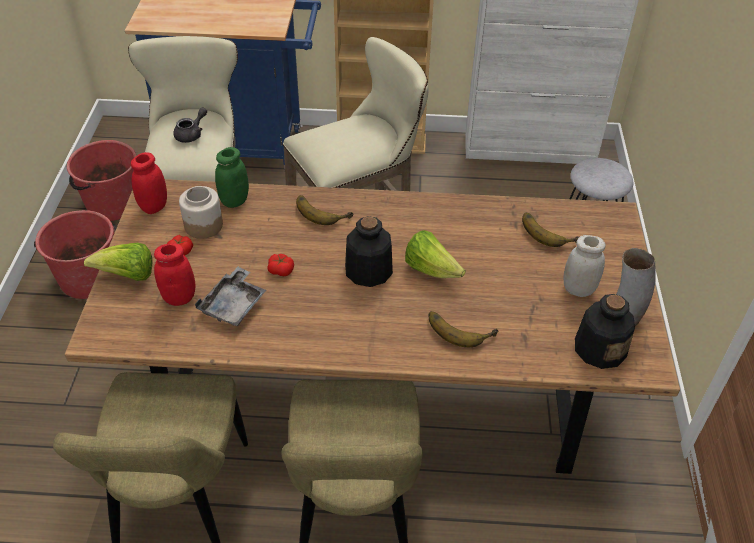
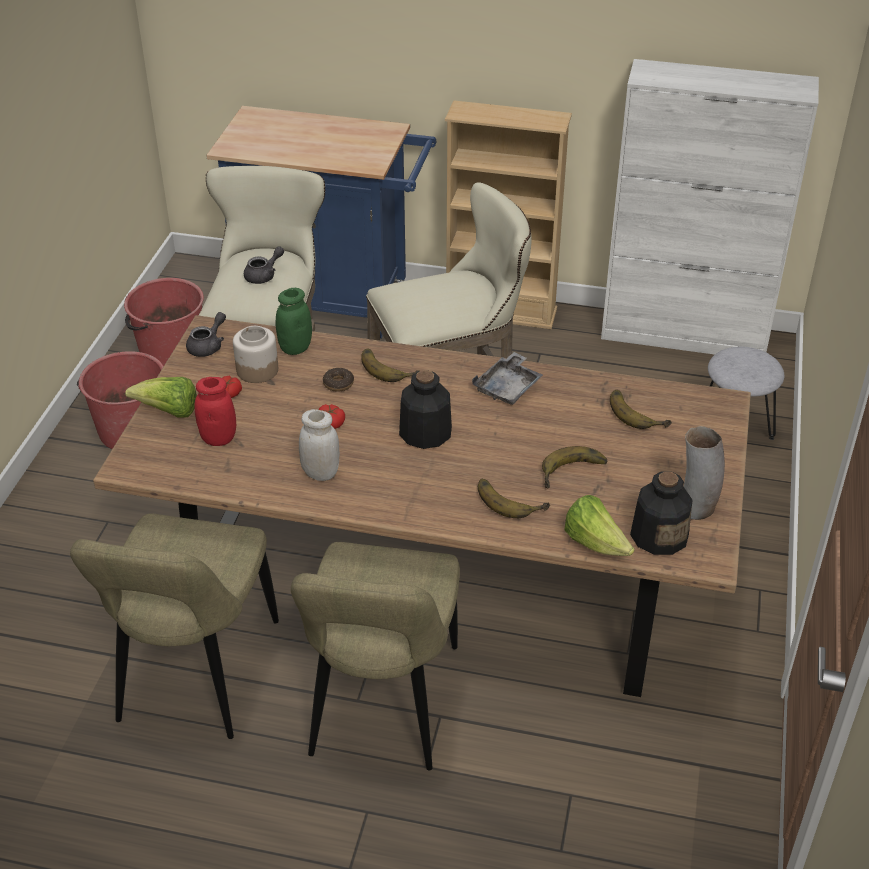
camera: 10 degrees right, 5 degrees down
red jar [131,152,167,214] -> grey teapot [186,312,226,357]
grey tray [195,267,266,326] -> grey tray moved to [472,352,543,405]
lettuce [405,230,466,278] -> lettuce moved to [564,495,635,556]
white jar [563,235,606,297] -> white jar moved to [299,409,340,481]
none -> donut [323,368,354,392]
none -> banana [542,446,608,488]

